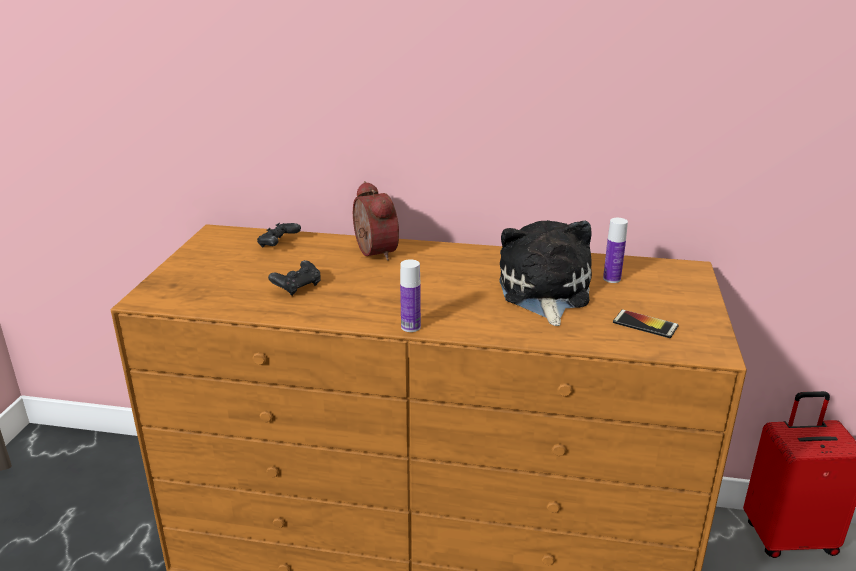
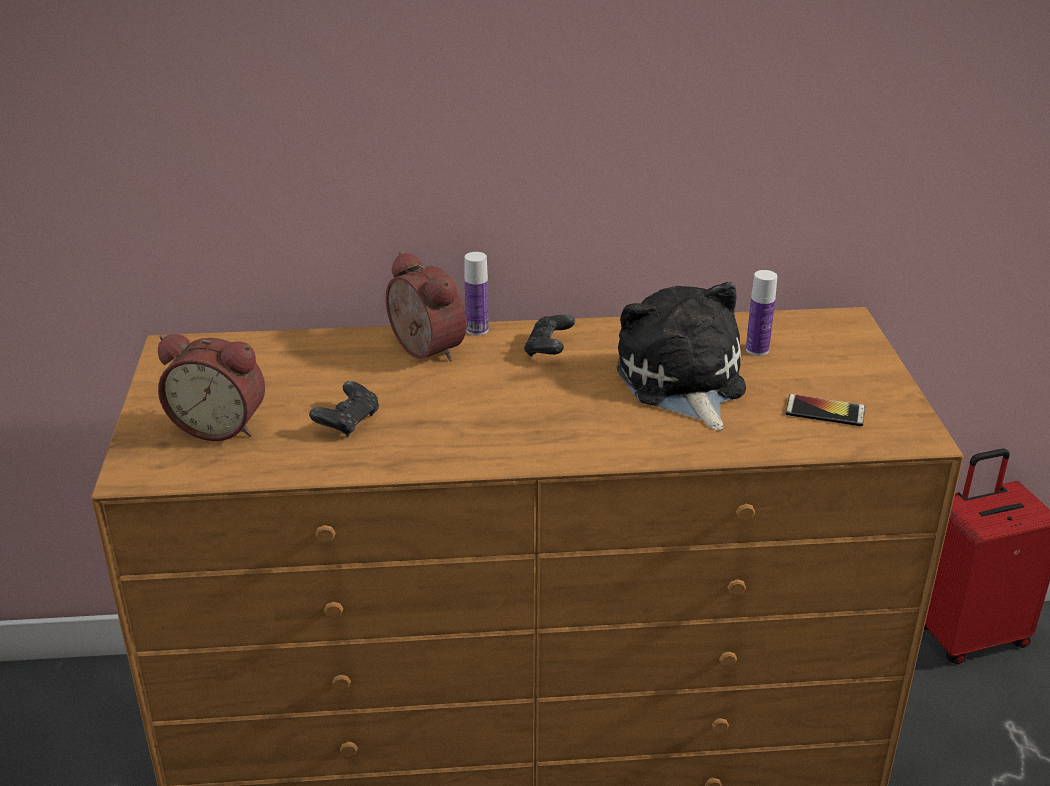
camera: 15 degrees left, 5 degrees up
black game controller [257,223,301,247] -> black game controller moved to [524,315,575,357]
bottle [400,259,421,332] -> bottle moved to [465,252,489,336]
none -> alarm clock [158,334,265,441]

